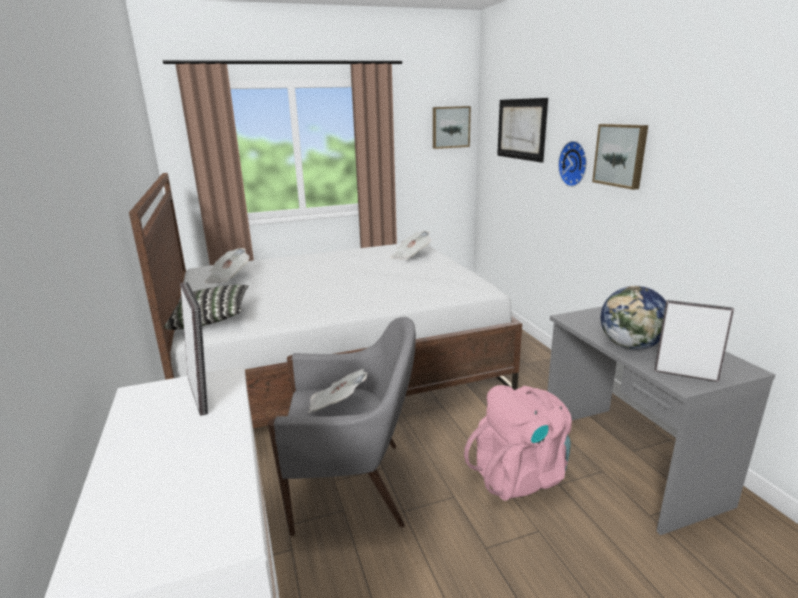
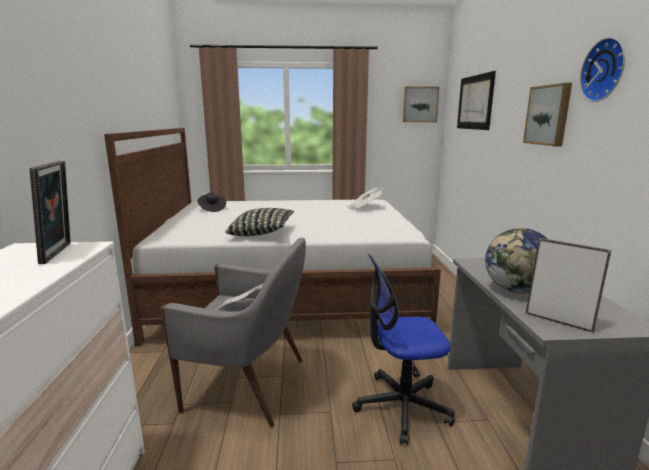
camera: 15 degrees right, 5 degrees down
pillow [164,285,248,330] -> pillow moved to [225,208,294,236]
newspaper [205,248,250,284] -> black hat [197,193,226,212]
pink backpack [464,385,572,501] -> office chair [352,254,455,445]
wall clock [558,141,587,187] -> wall clock moved to [580,37,625,102]

